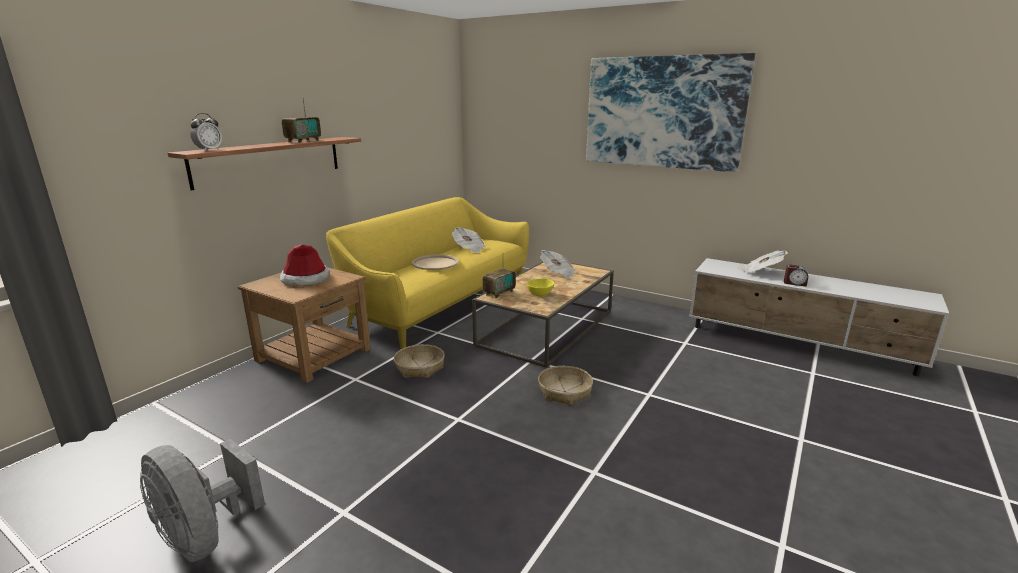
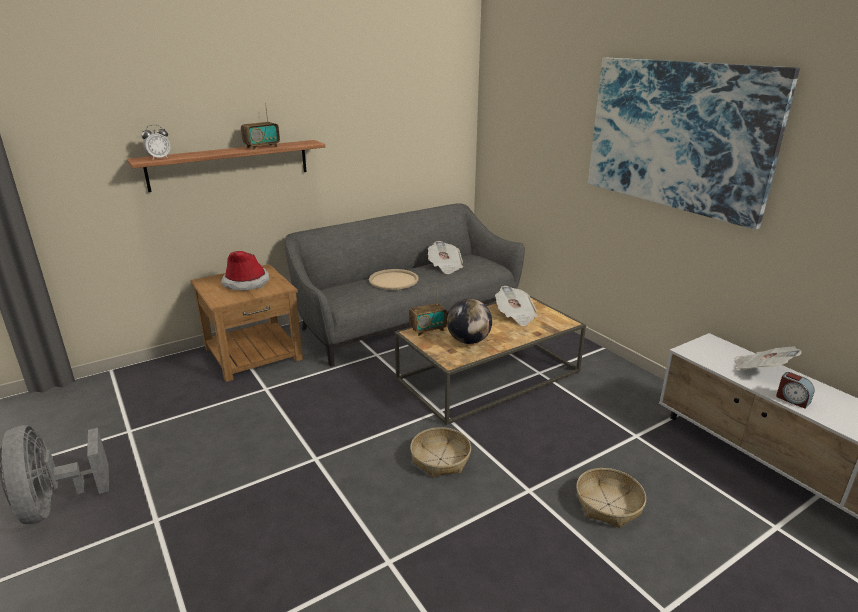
camera: 25 degrees right, 5 degrees up
yellow sofa [326,197,529,349] -> grey sofa [285,204,525,366]
basket [394,344,444,378] -> basket moved to [576,468,646,528]
yellow bowl [527,278,554,296] -> globe [447,299,492,344]

